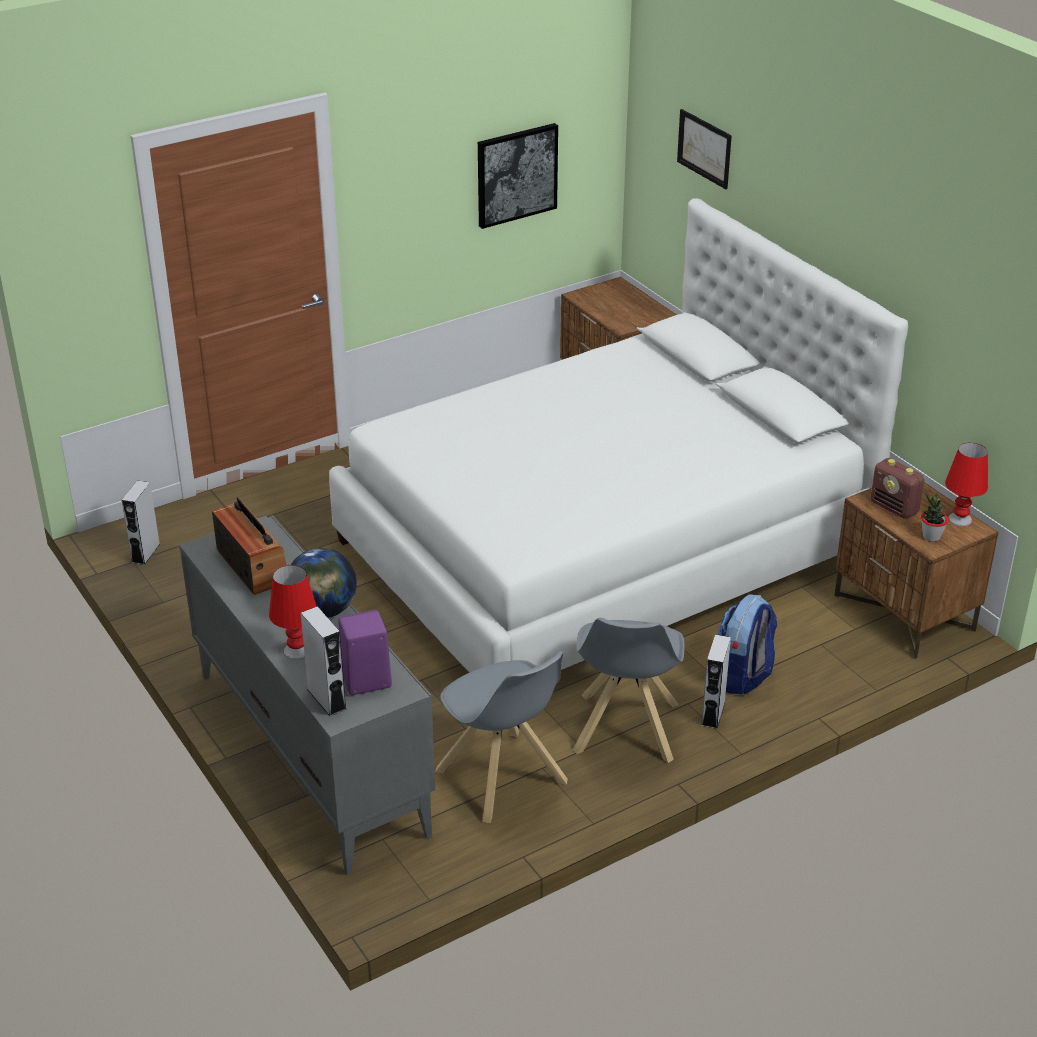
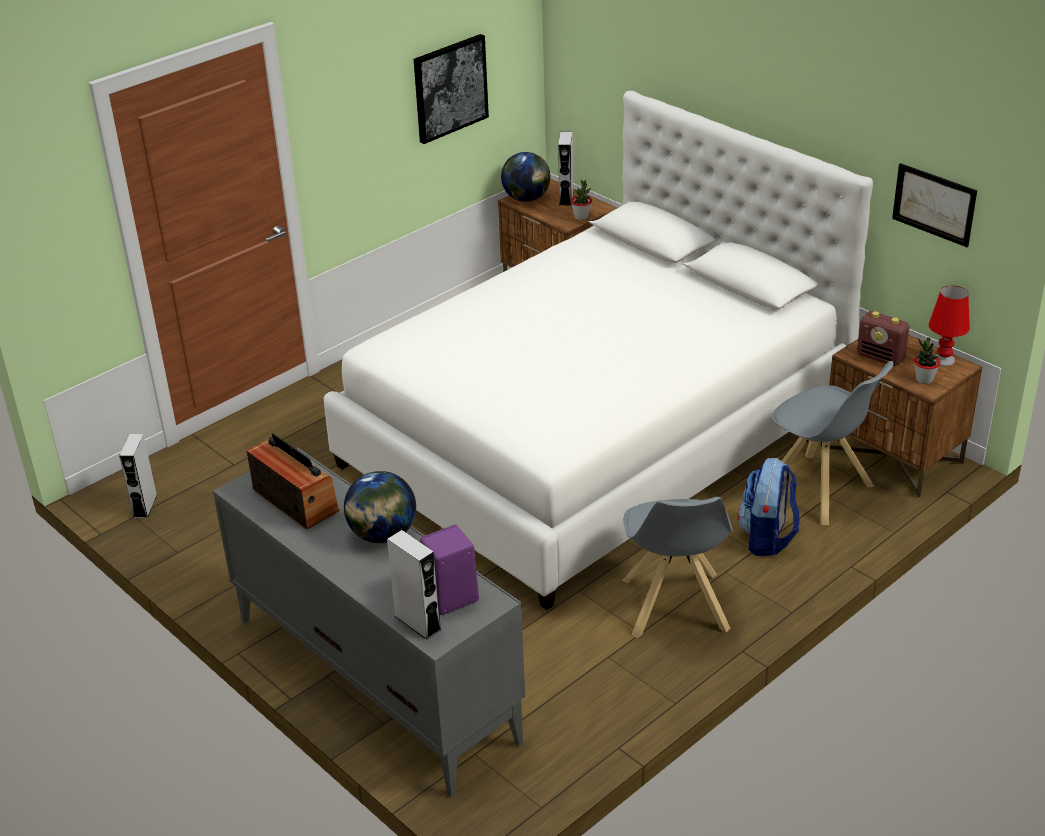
camera: 10 degrees left, 0 degrees up
red table lamp [269,565,317,660] -> none
grey chair [435,651,568,823] -> grey chair moved to [772,361,893,525]
picture [677,109,732,189] -> picture moved to [892,163,977,247]
grey speaker [701,634,731,729] -> grey speaker moved to [558,132,574,205]
none -> globe [501,152,550,202]
none -> potted plant [571,180,592,220]

